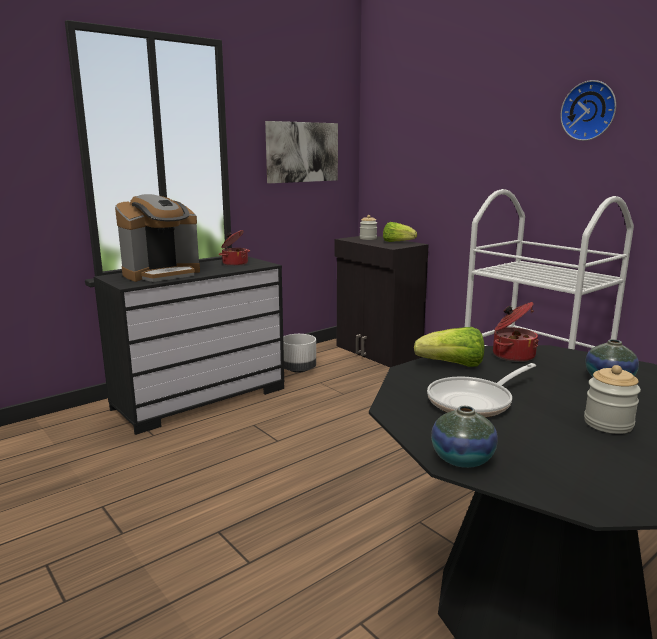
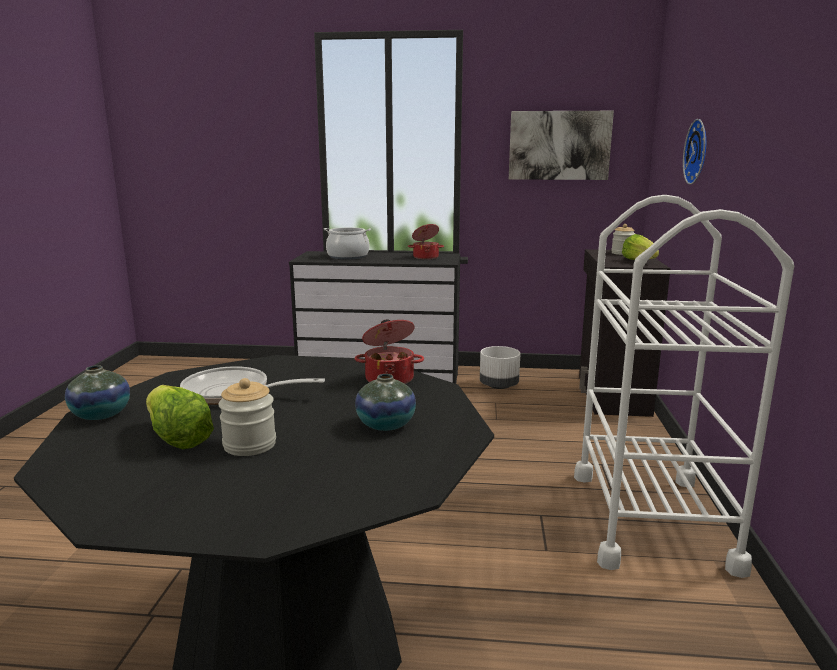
camera: 45 degrees right, 0 degrees up
coffee machine [115,194,200,282] -> cooking pot [324,228,371,260]
lettuce [414,327,484,367] -> lettuce moved to [146,385,214,449]
wall clock [560,80,616,141] -> wall clock moved to [683,119,706,185]

